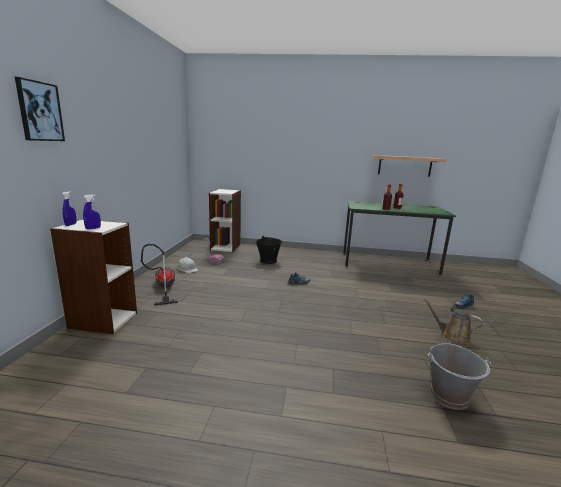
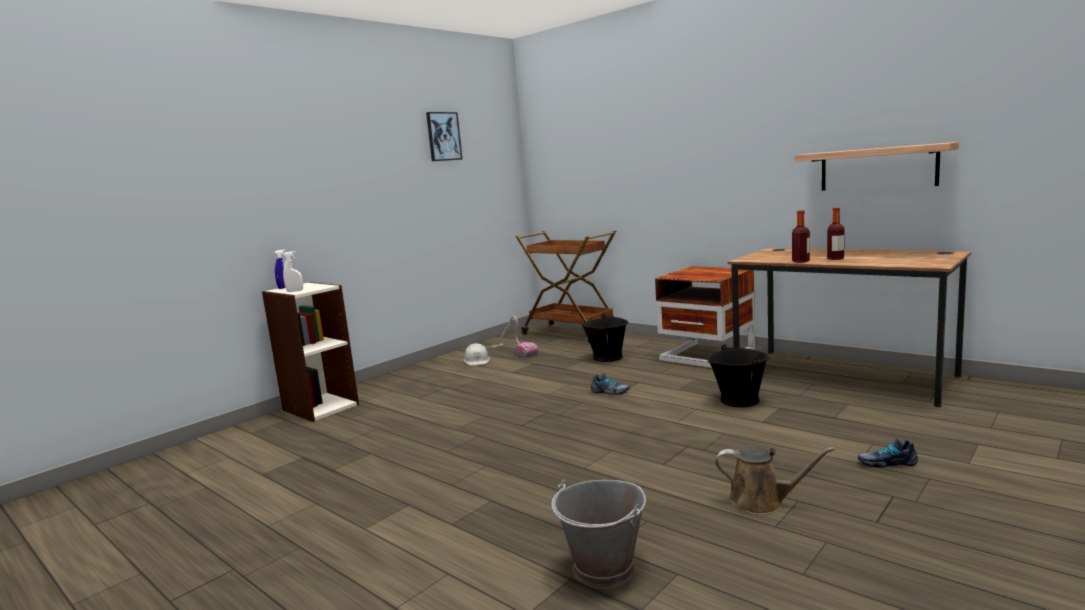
camera: 35 degrees right, 5 degrees down
picture [15,77,65,141] -> picture moved to [426,112,462,161]
blue spray bottle [83,194,101,230] -> white spray bottle [283,251,303,292]
vacuum cleaner [141,244,178,305] -> none
bookcase [209,189,241,252] -> brown cart [515,231,616,344]
green desk [343,201,456,275] -> brown desk [728,248,971,407]
brown watering can [423,298,483,344] -> brown watering can turned 135 degrees clockwise [715,446,835,515]
none -> nightstand [655,266,755,368]
none -> black bucket [708,344,770,407]

